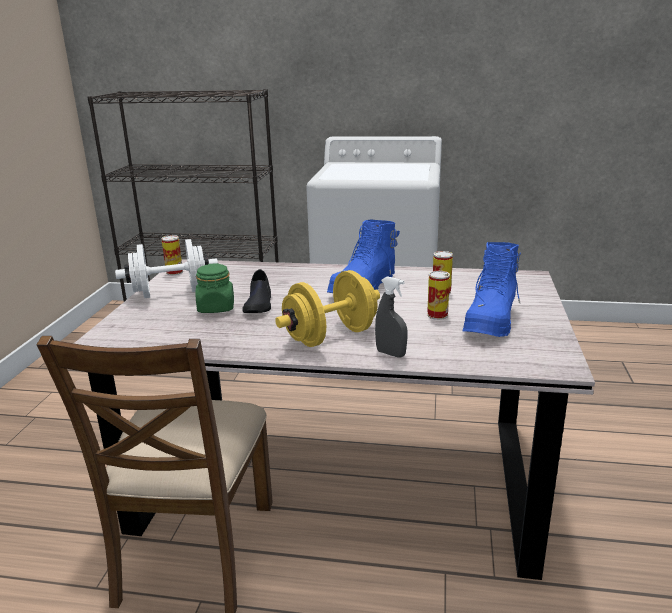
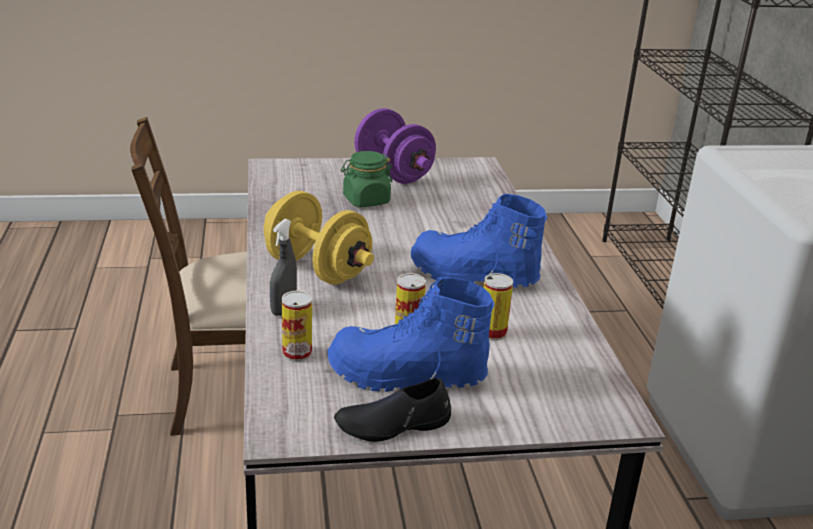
camera: 70 degrees right, 5 degrees up
white dumbbell [115,239,218,298] -> purple dumbbell [354,108,436,184]
can [161,235,183,275] -> can moved to [282,291,312,362]
black shoe [242,269,271,313] -> black shoe moved to [334,378,451,442]

